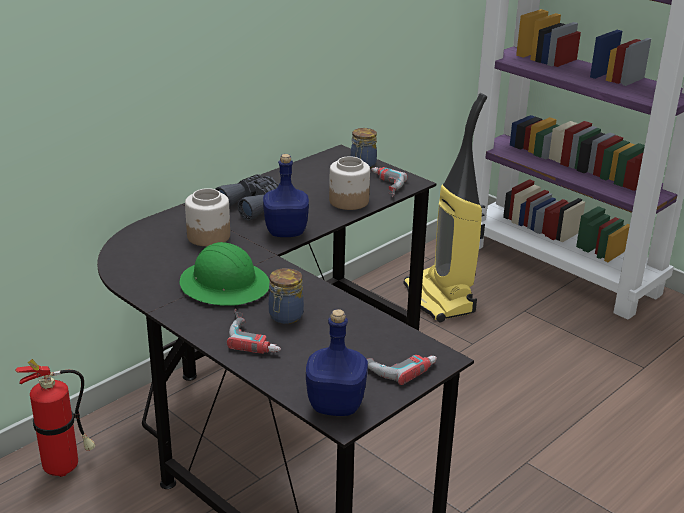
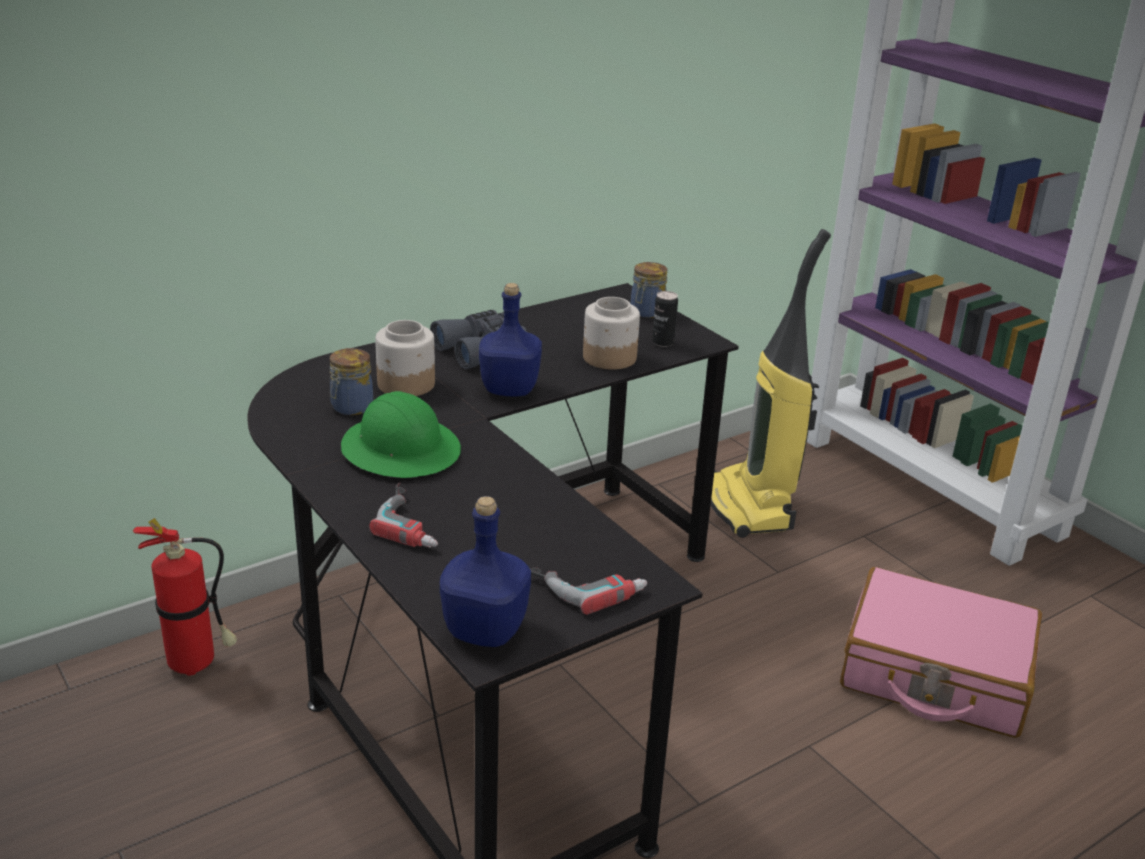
camera: 10 degrees right, 0 degrees up
jar [269,268,304,324] -> jar moved to [330,348,373,415]
power drill [371,167,408,197] -> can [652,291,678,347]
none -> pink suitcase [840,567,1042,738]

